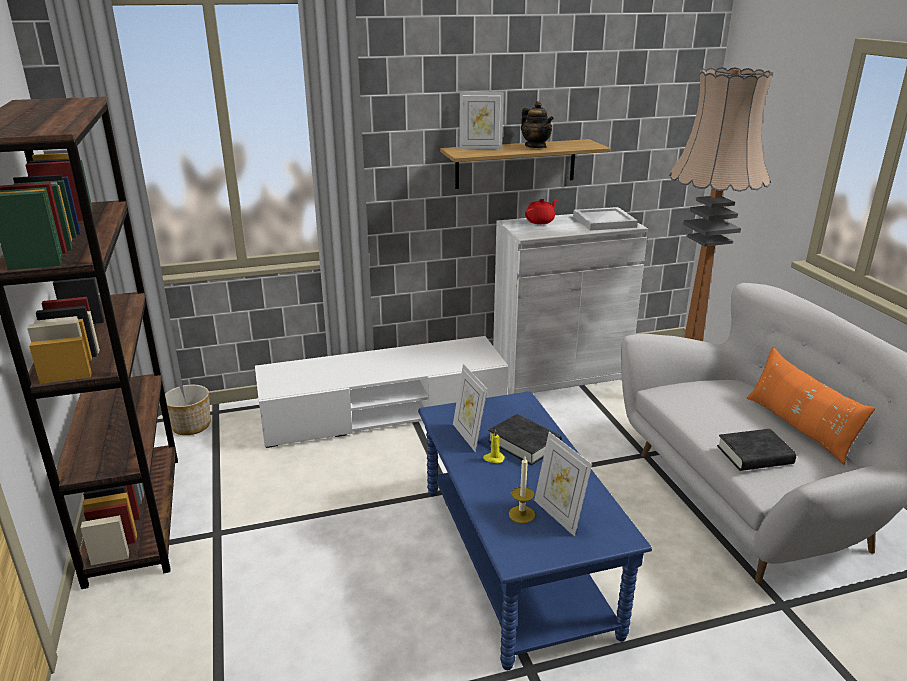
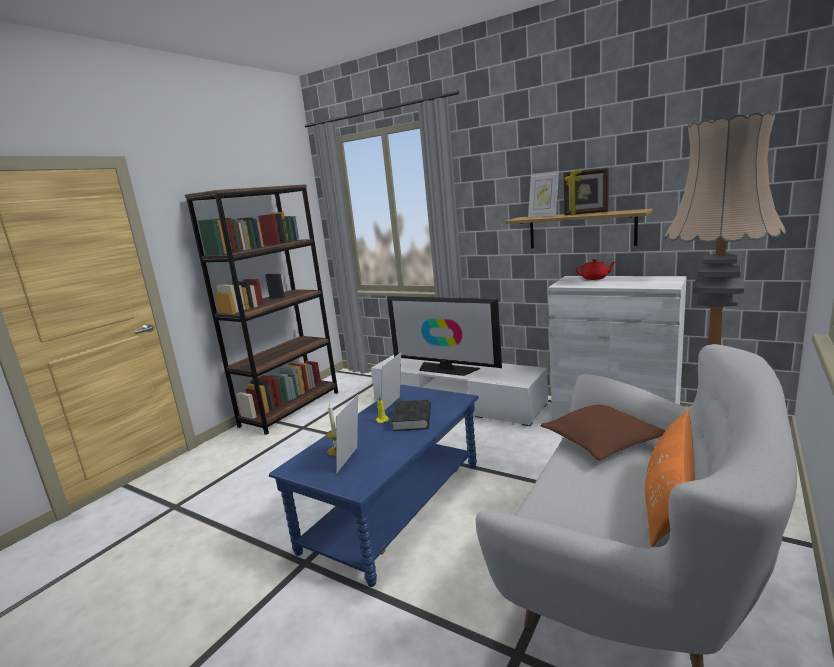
camera: 50 degrees right, 10 degrees down
planter [165,385,211,435] -> none
teapot [521,101,554,148] -> picture frame [564,168,609,215]
white tray [573,207,638,231] -> none
black book [717,429,796,471] -> none
none -> television [387,296,502,376]
none -> brown pillow [541,405,666,460]

